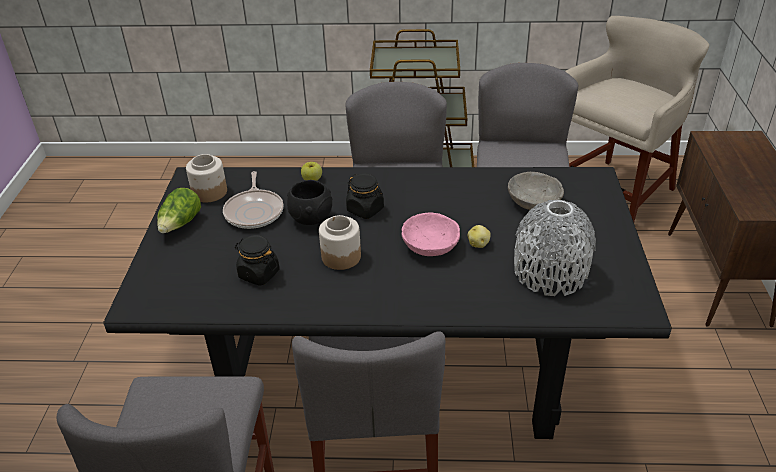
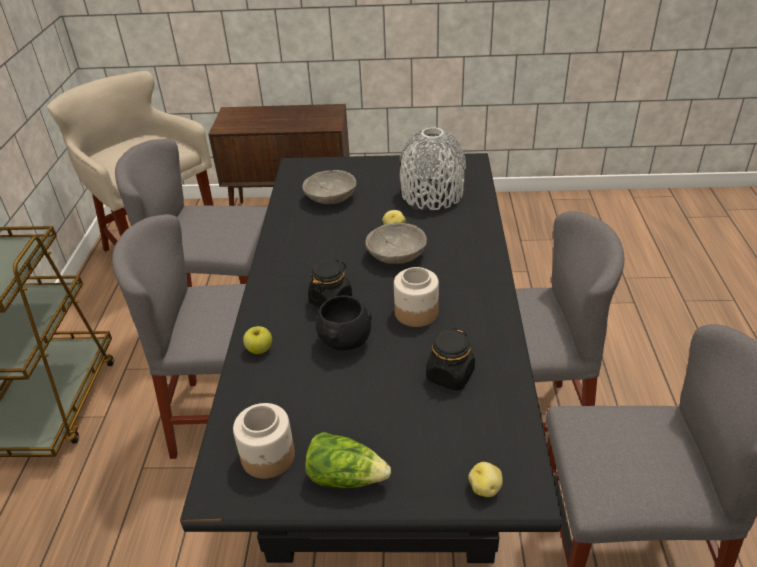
camera: 90 degrees left, 0 degrees up
frying pan [223,171,283,229] -> none
pink bowl [402,212,460,256] -> grey bowl [365,223,427,264]
none -> potato [468,462,503,497]

